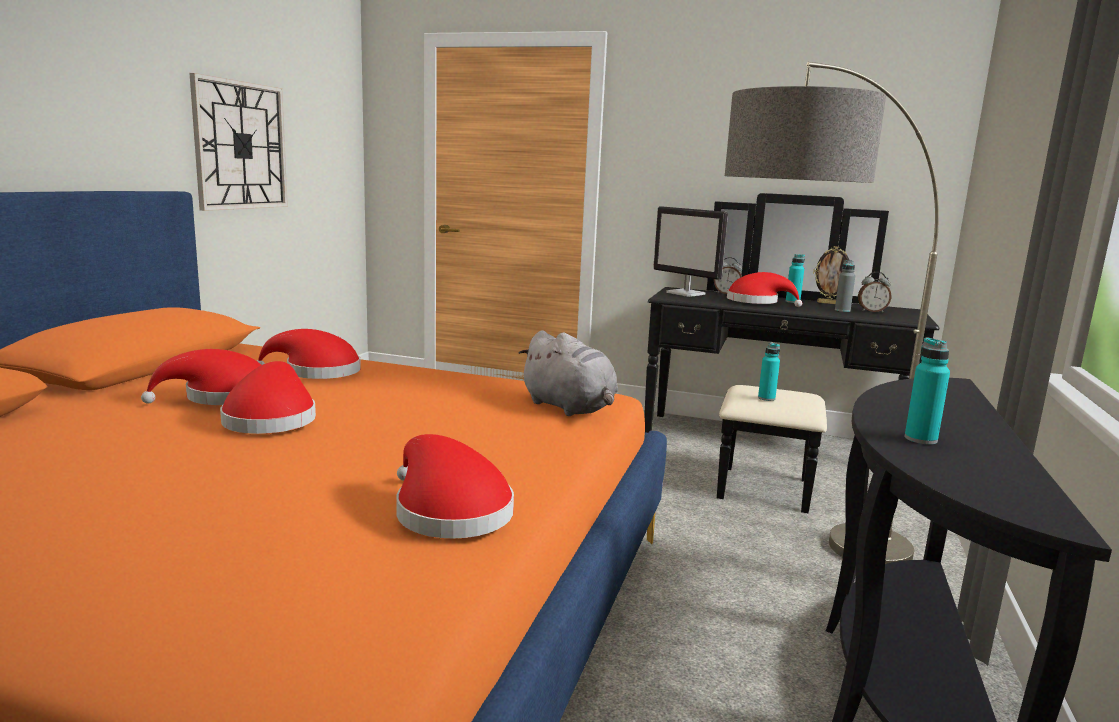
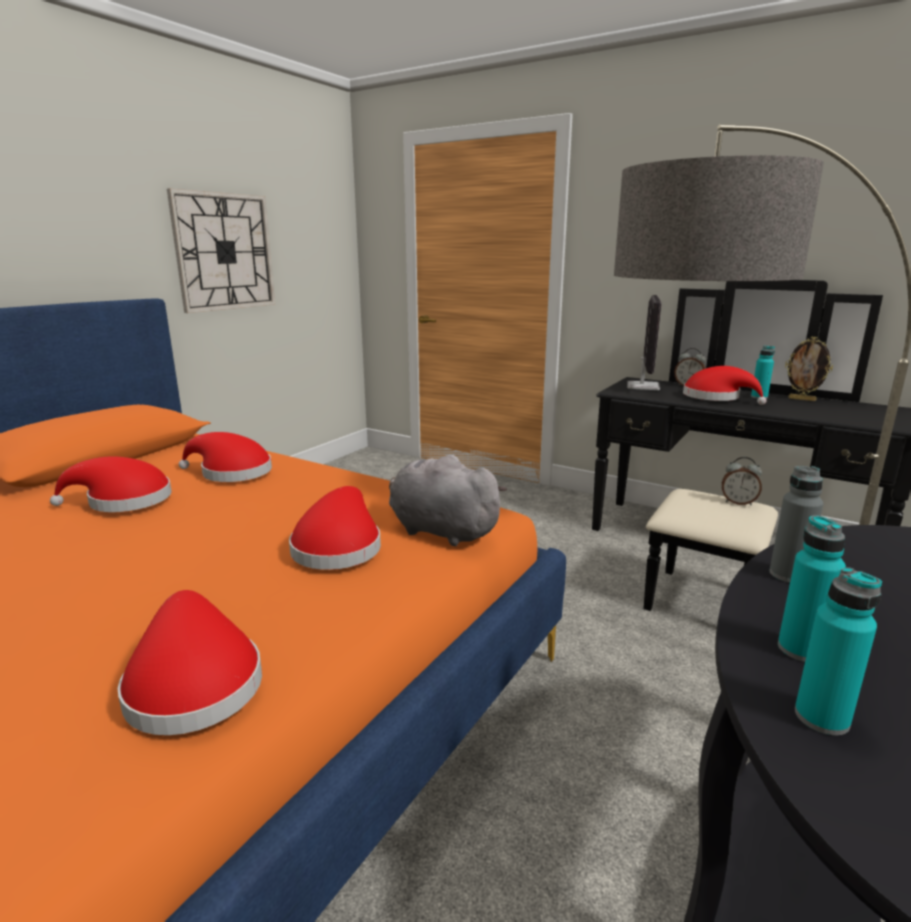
camera: 15 degrees right, 5 degrees up
red hat [220,361,316,434] -> red hat moved to [289,486,381,570]
grey plush toy [519,330,618,416] -> grey plush toy turned 150 degrees clockwise [389,455,507,546]
monitor [653,206,728,297] -> monitor turned 135 degrees counterclockwise [627,295,662,390]
turquoise bottle [758,343,780,401] -> turquoise bottle moved to [795,567,882,735]
grey bottle [835,260,855,312] -> grey bottle moved to [769,466,823,583]
alarm clock [858,272,891,313] -> alarm clock moved to [722,457,762,505]

